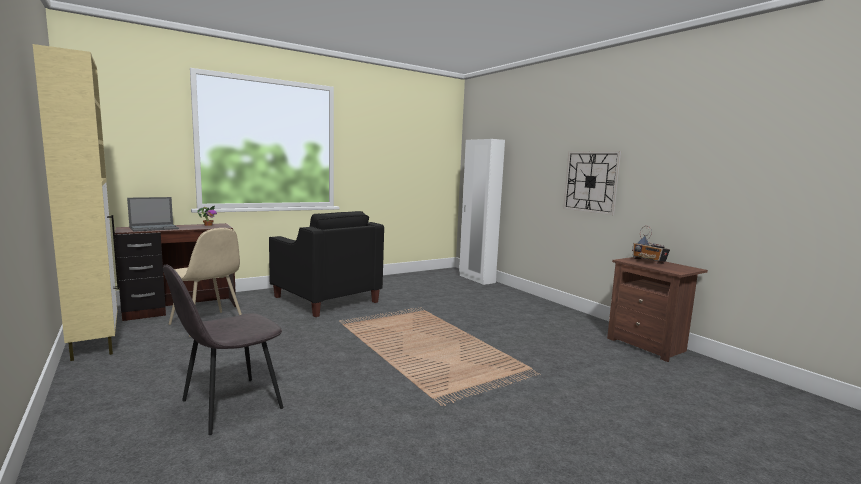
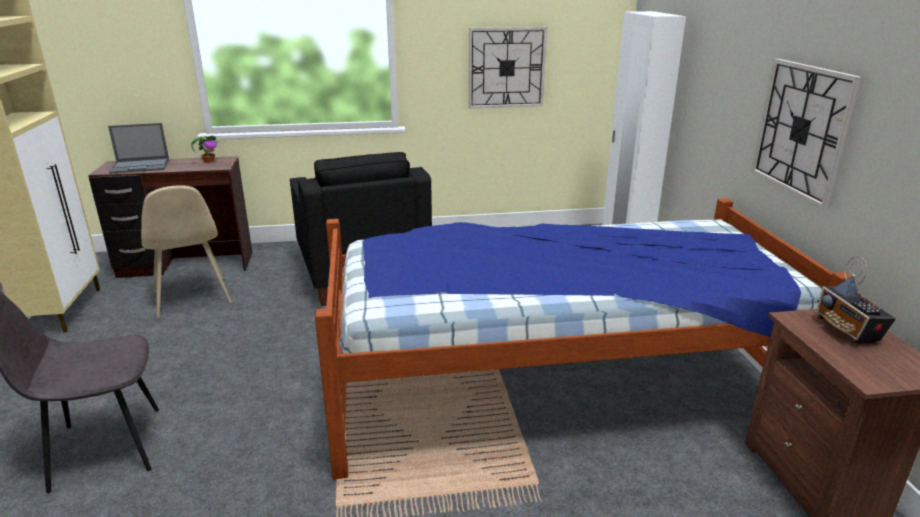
camera: 25 degrees right, 15 degrees up
none -> bed [315,198,855,480]
none -> wall clock [469,27,547,109]

